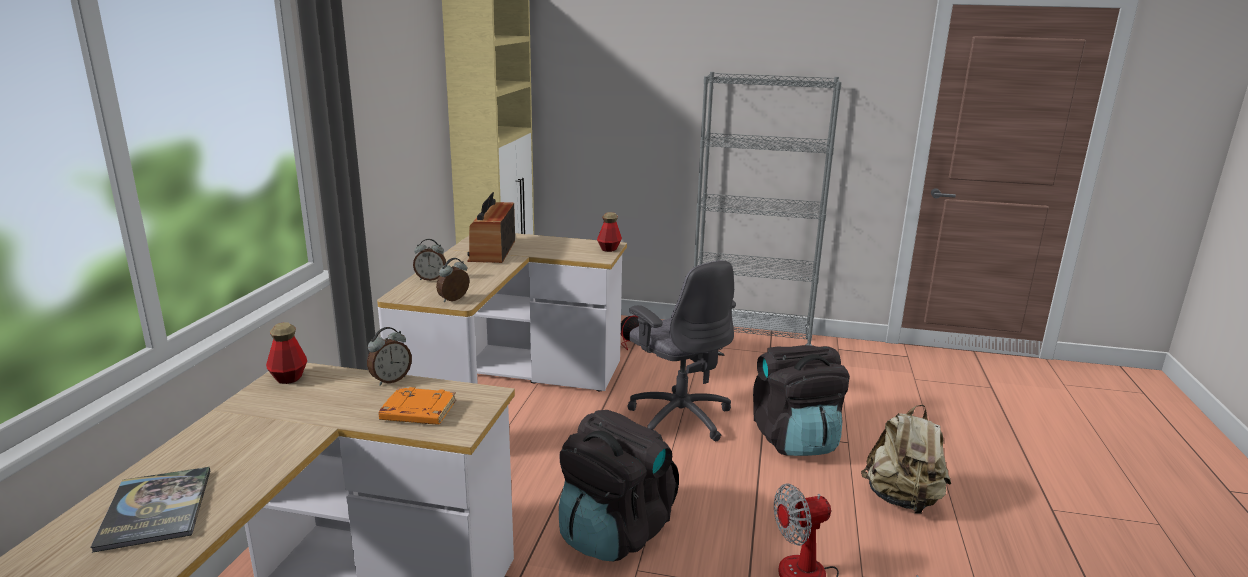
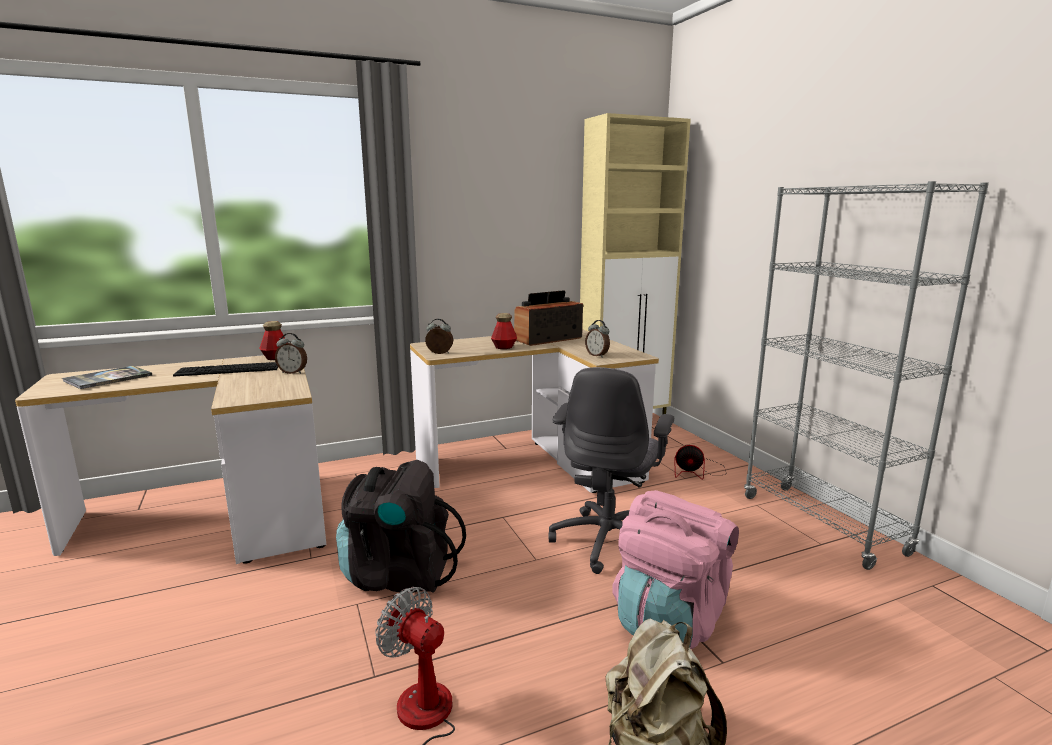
camera: 55 degrees right, 5 degrees down
orange book [378,387,456,425] -> none
alarm clock [413,239,446,281] -> alarm clock moved to [585,320,610,358]
bottle [597,212,622,252] -> bottle moved to [491,313,517,349]
black backpack [753,345,850,456] -> pink backpack [612,490,739,649]
none -> keyboard [173,362,278,377]

